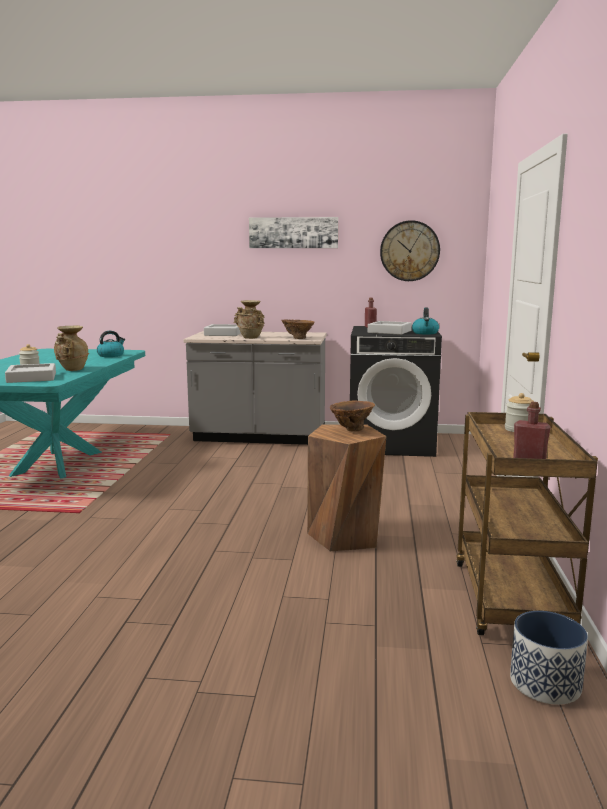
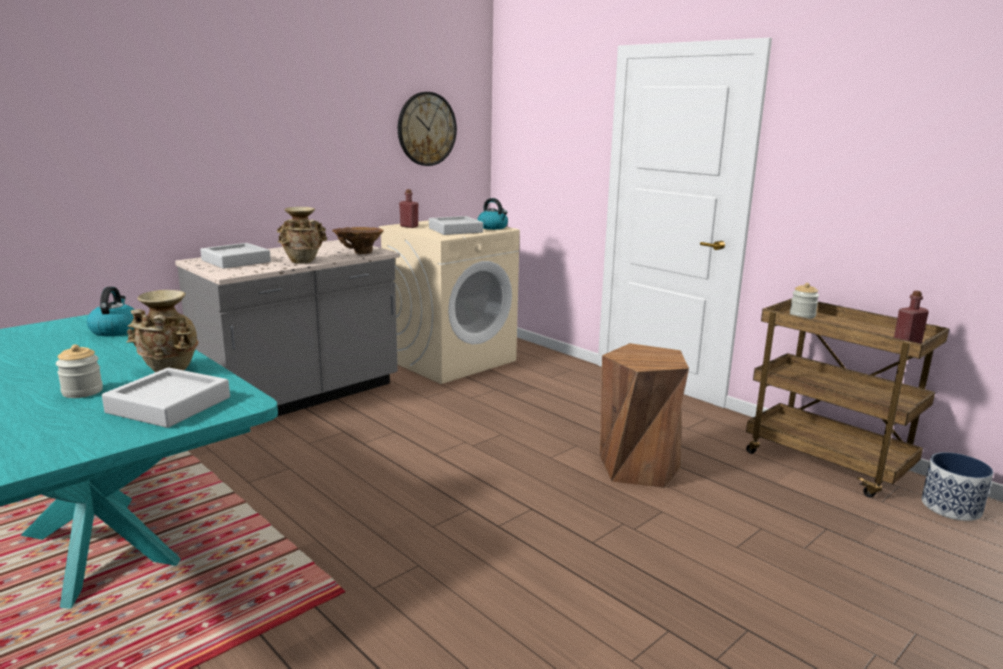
camera: 50 degrees left, 5 degrees up
picture [249,217,338,248] -> none
brown vase [330,400,375,431] -> none
black washing machine [350,326,442,457] -> beige washing machine [379,220,520,384]

